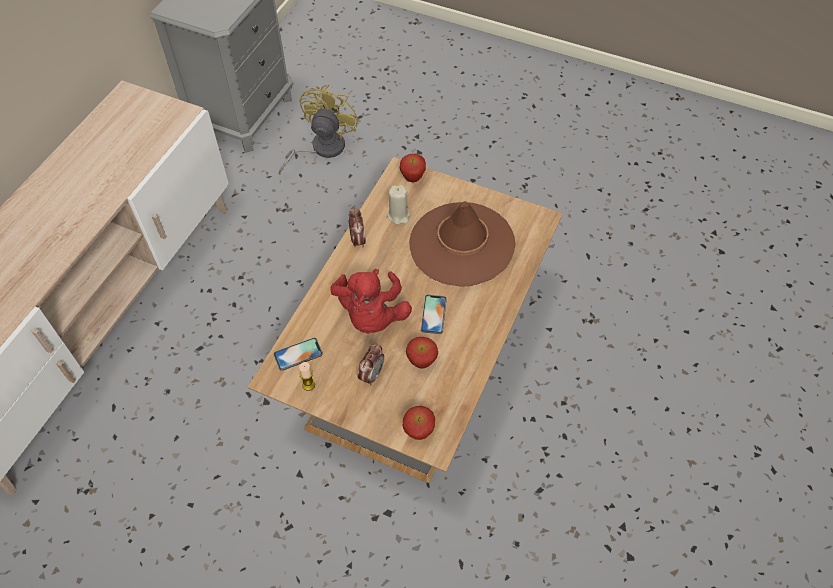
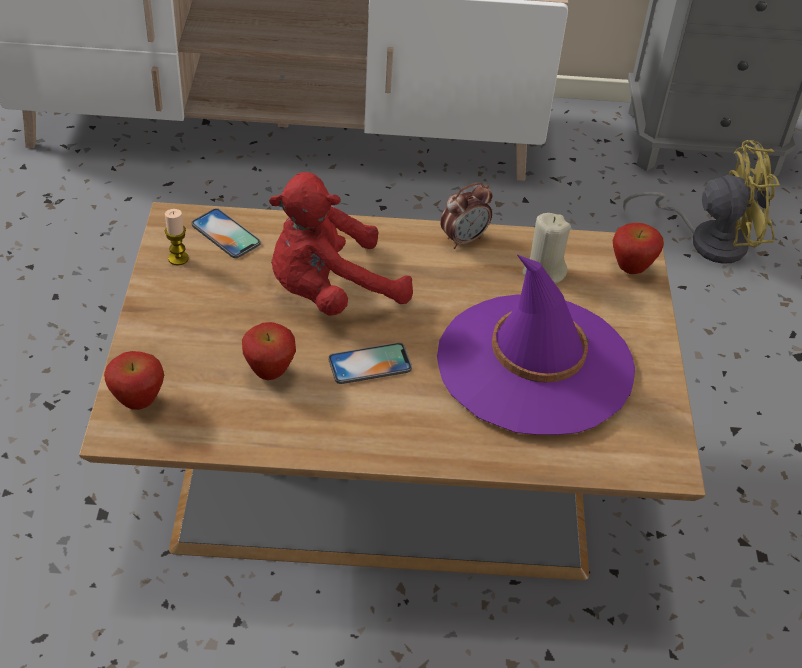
camera: 65 degrees right, 10 degrees down
alarm clock [357,343,384,386] -> none
brown hat [409,201,515,287] -> purple hat [437,255,635,435]

